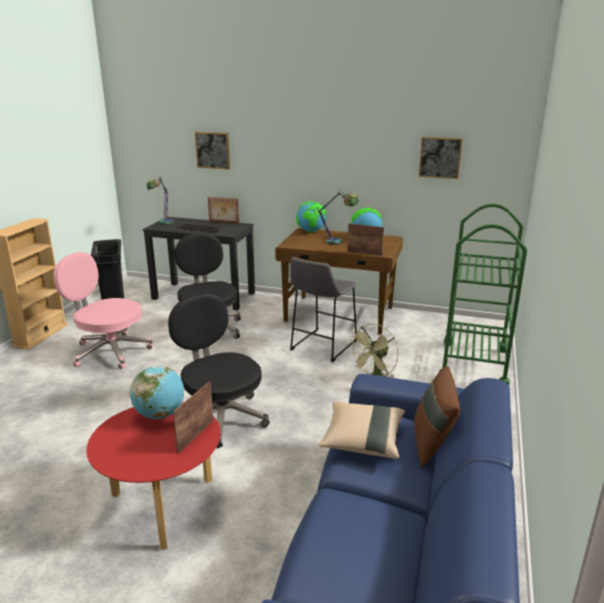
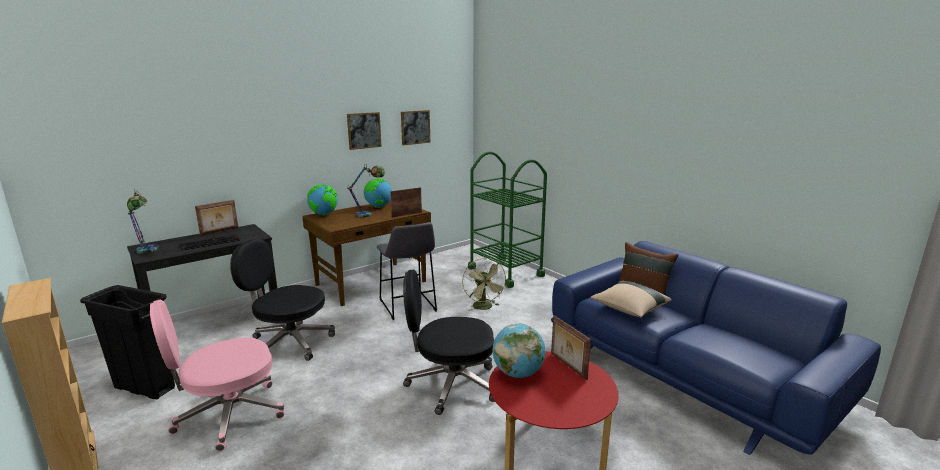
camera: 55 degrees left, 5 degrees down
picture [195,132,230,169] -> picture moved to [347,112,382,150]

